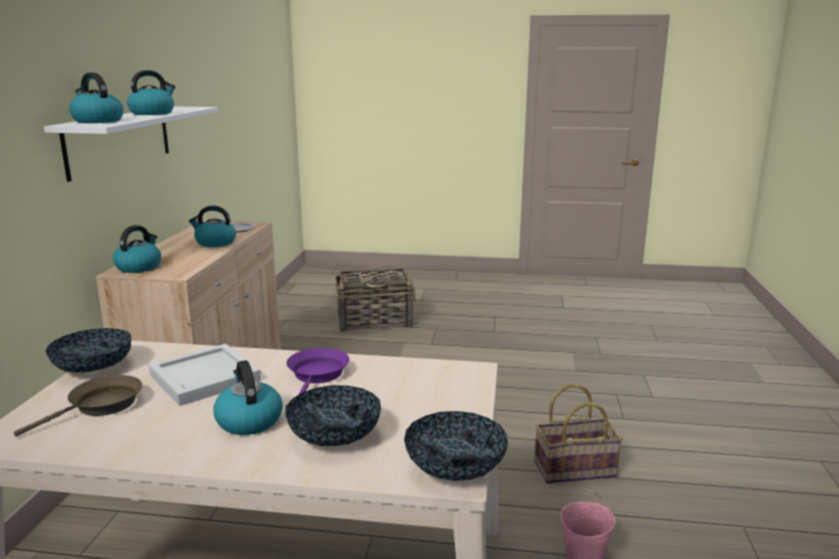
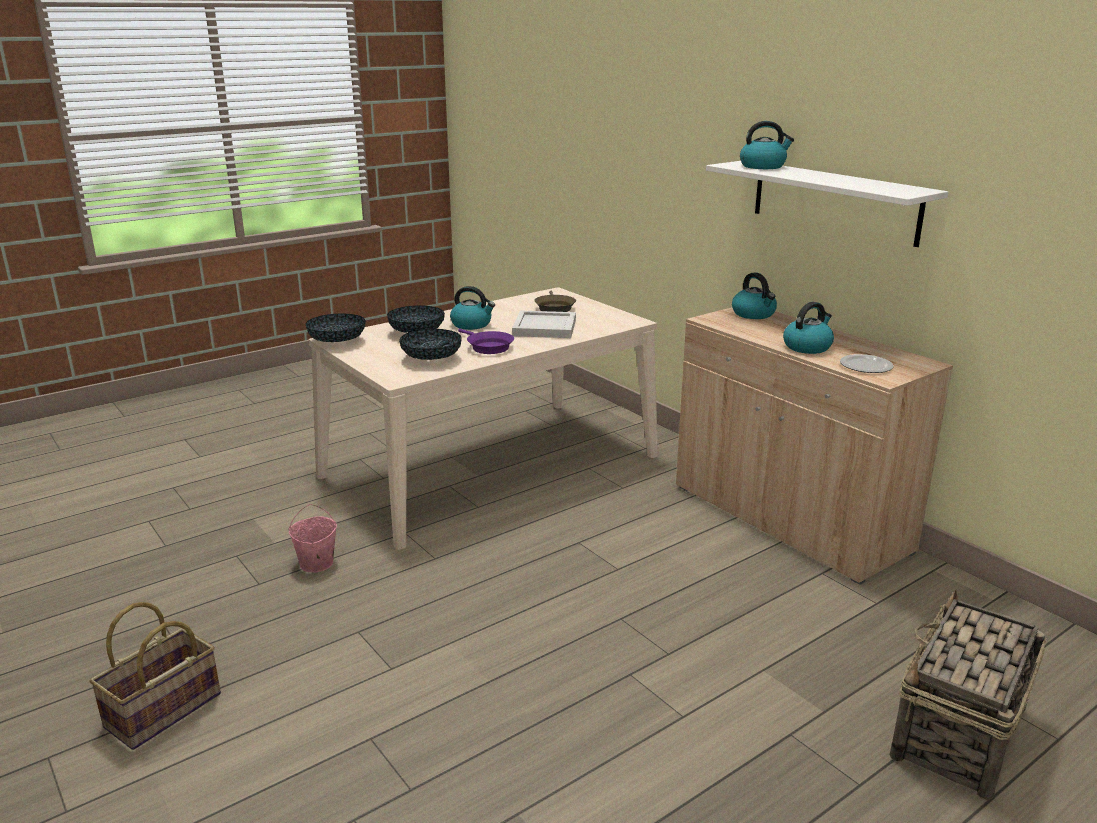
camera: 135 degrees right, 5 degrees up
bowl [46,328,131,373] -> bowl moved to [399,329,462,360]
kettle [127,70,175,115] -> none
basket [534,384,623,484] -> basket moved to [89,602,221,750]

